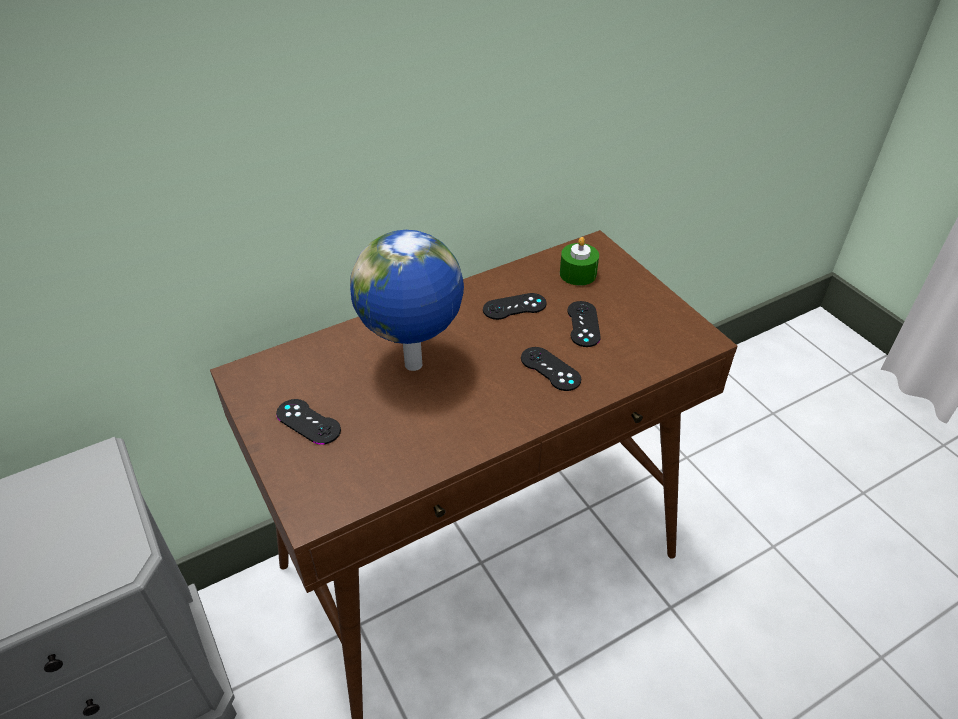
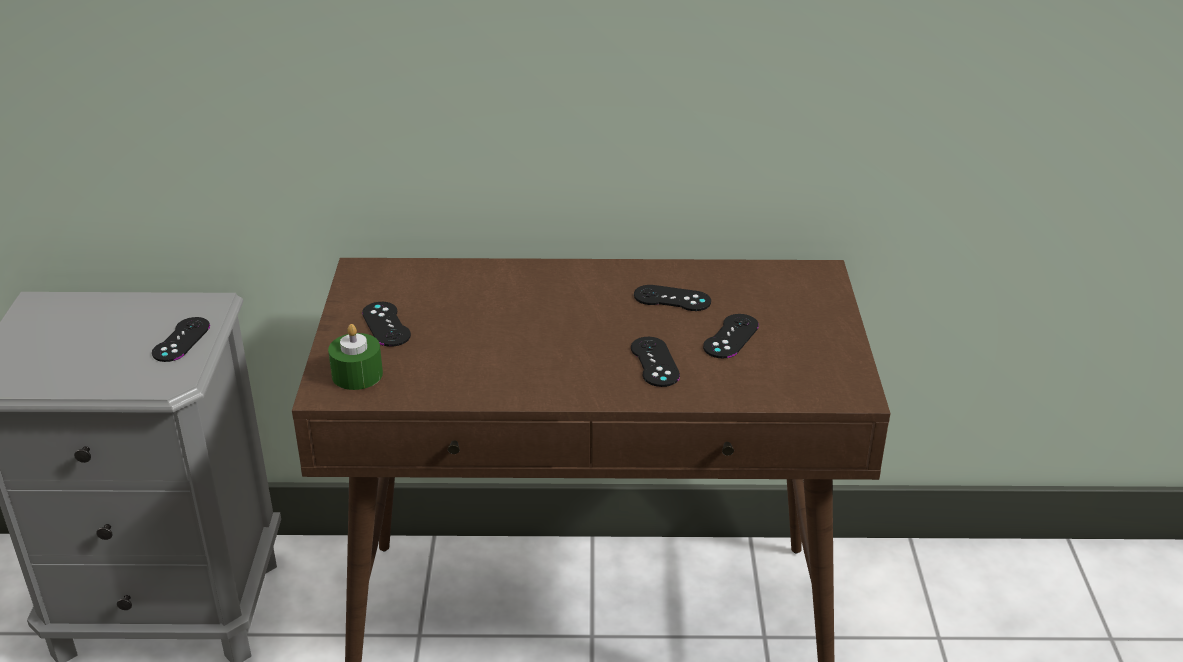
camera: 30 degrees right, 10 degrees down
globe [350,230,464,371] -> none
green candle [560,237,599,286] -> green candle moved to [328,324,383,390]
none -> black game controller [152,317,210,362]

